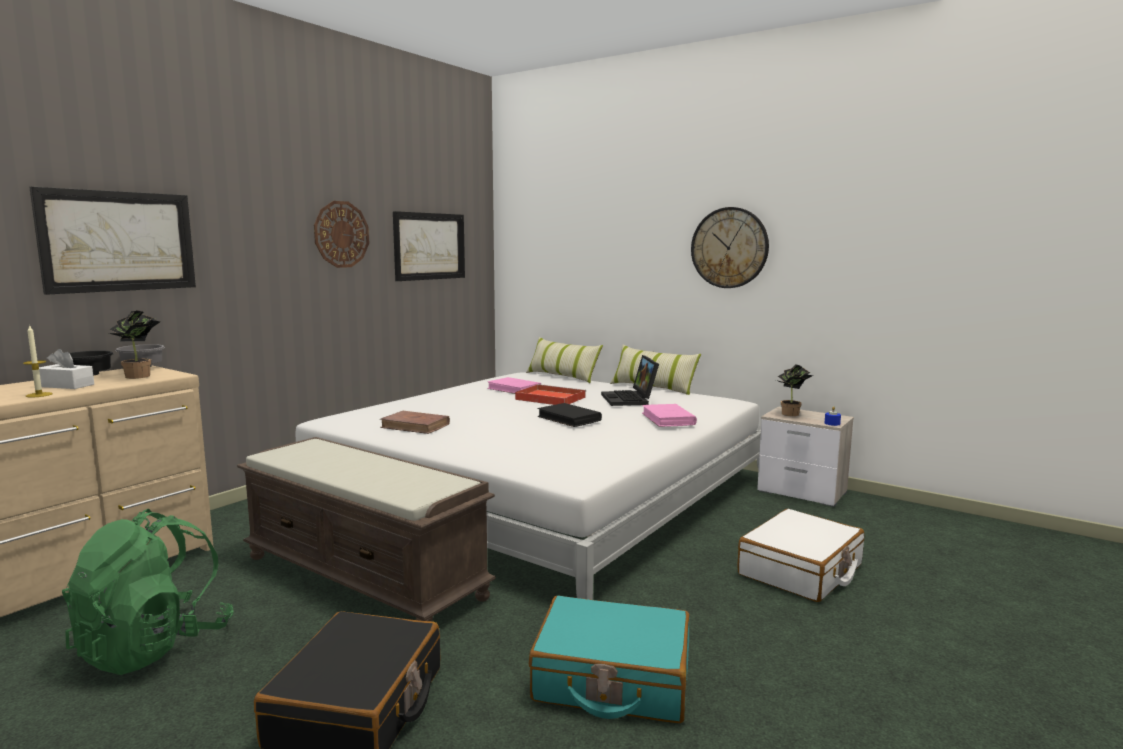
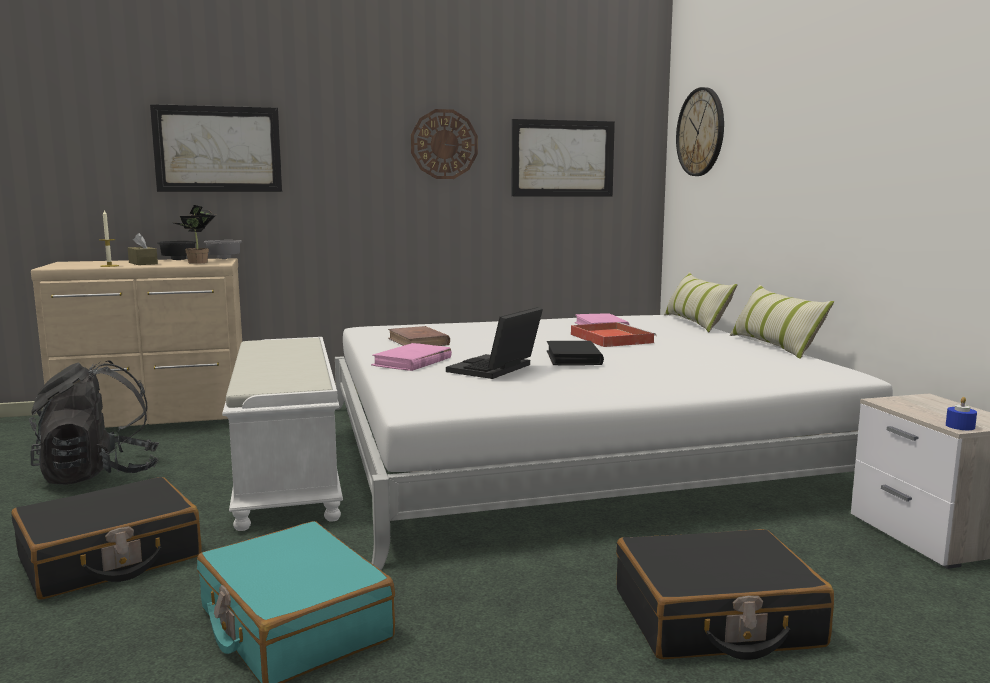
camera: 40 degrees right, 0 degrees up
white tissue box [39,349,94,389] -> brown tissue box [128,233,158,265]
green backpack [62,509,234,675] -> black backpack [29,360,159,485]
brown bench [237,437,496,621] -> white bench [222,337,343,531]
laptop [601,355,659,406] -> laptop moved to [446,307,543,379]
pink book [642,404,697,427] -> pink book moved to [371,343,452,371]
wall clock [691,207,769,288] -> wall clock moved to [676,87,724,176]
white suitcase [737,509,864,602] -> black suitcase [616,529,834,660]
potted plant [776,364,813,416] -> none

